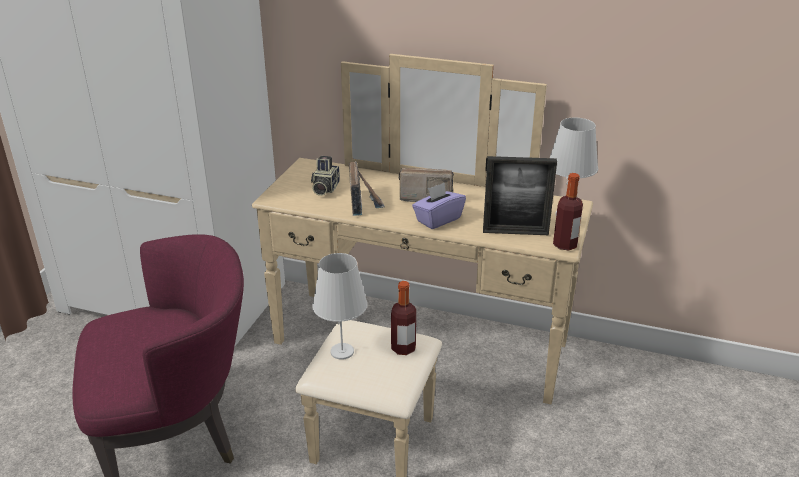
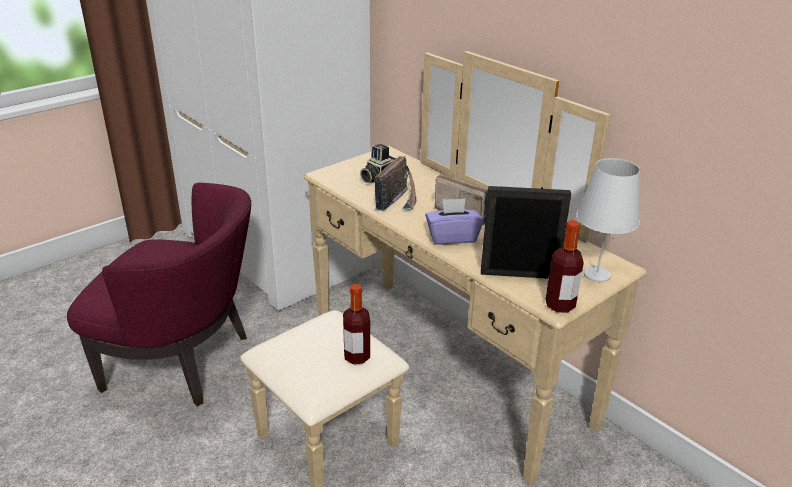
camera: 30 degrees right, 0 degrees up
white table lamp [312,253,368,360] -> none
picture frame [483,156,557,235] -> picture frame turned 150 degrees clockwise [481,186,571,279]

